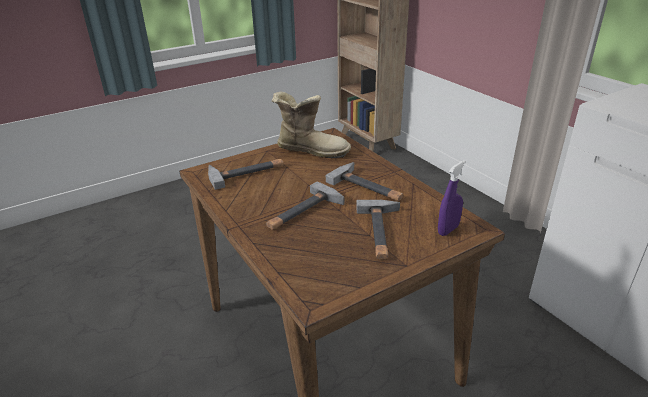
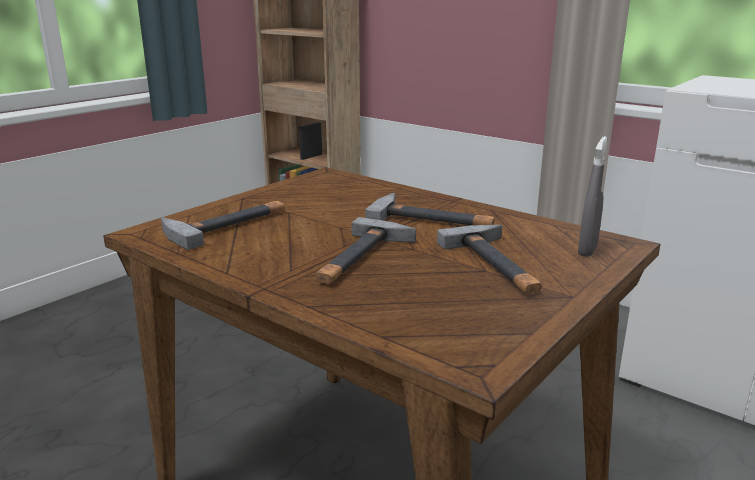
camera: 20 degrees left, 10 degrees down
boot [272,92,351,158] -> none
purple spray bottle [438,160,466,236] -> grey spray bottle [578,136,607,257]

